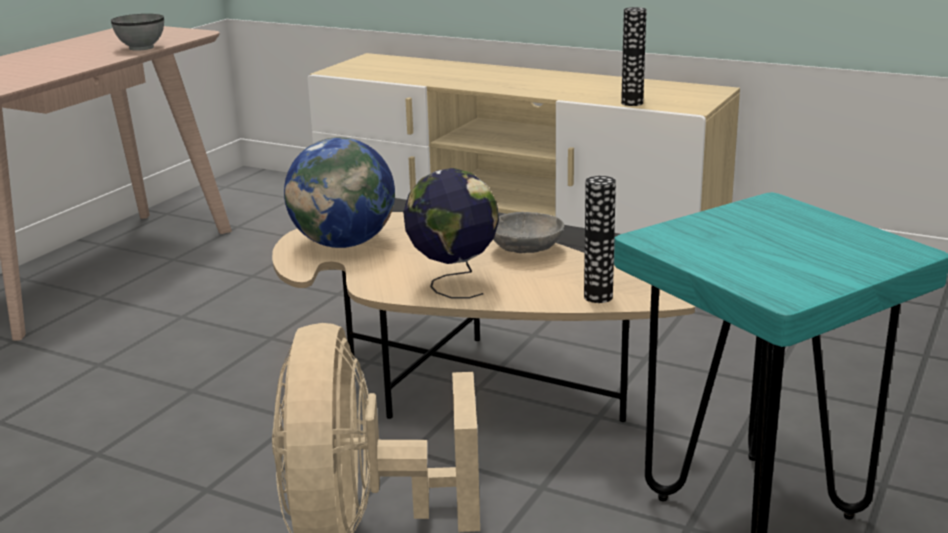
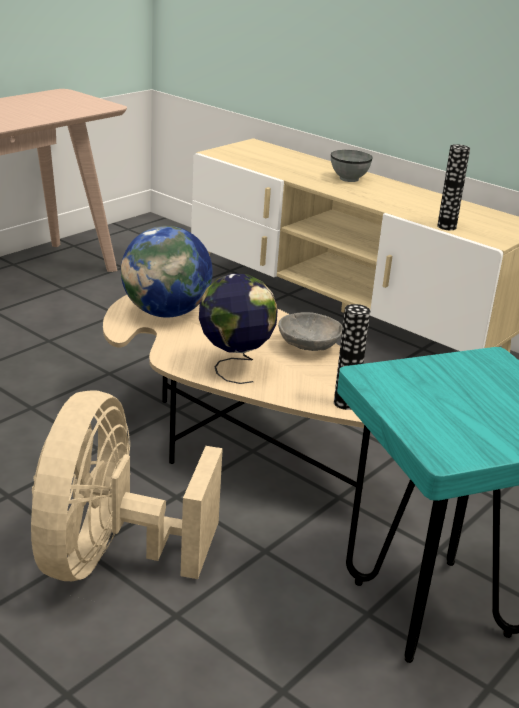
camera: 10 degrees right, 5 degrees up
grey bowl [111,14,164,51] -> grey bowl moved to [331,150,373,182]

